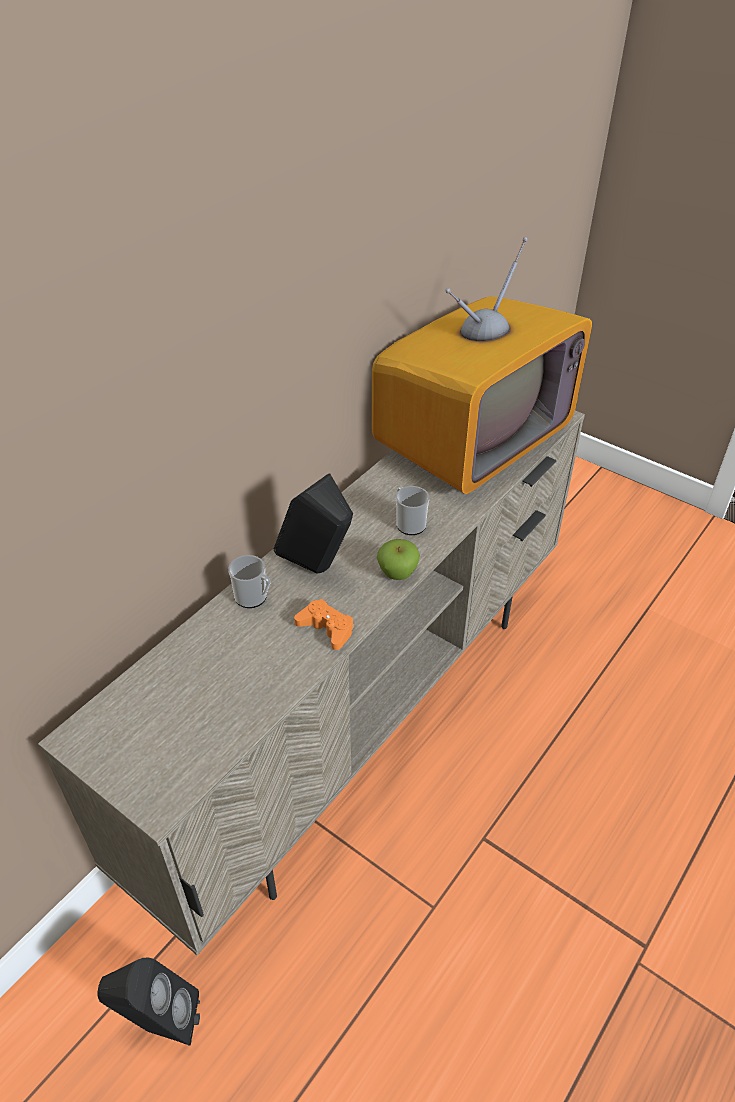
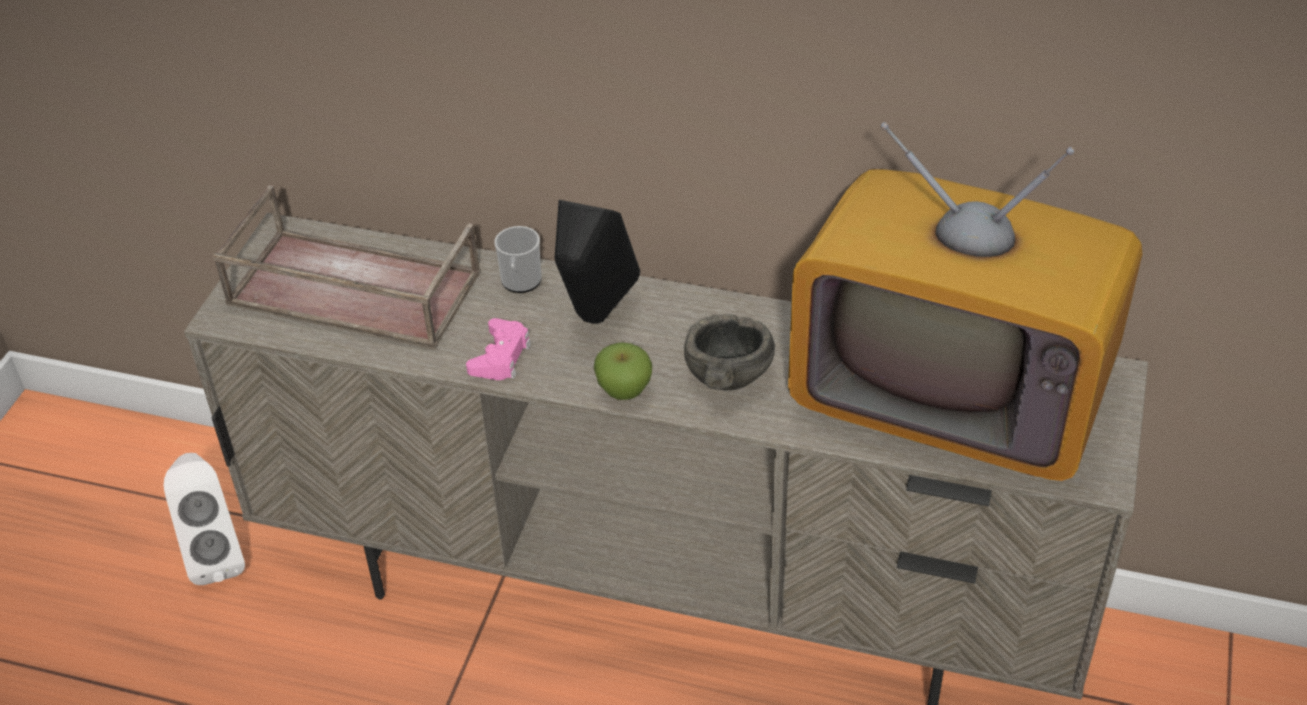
camera: 70 degrees right, 0 degrees up
black speaker [98,958,200,1046] -> white speaker [164,453,245,585]
orange game controller [294,599,354,650] -> pink game controller [466,318,531,380]
mug [396,486,429,535] -> grey bowl [684,314,775,390]
none -> brown tray [213,185,481,349]

